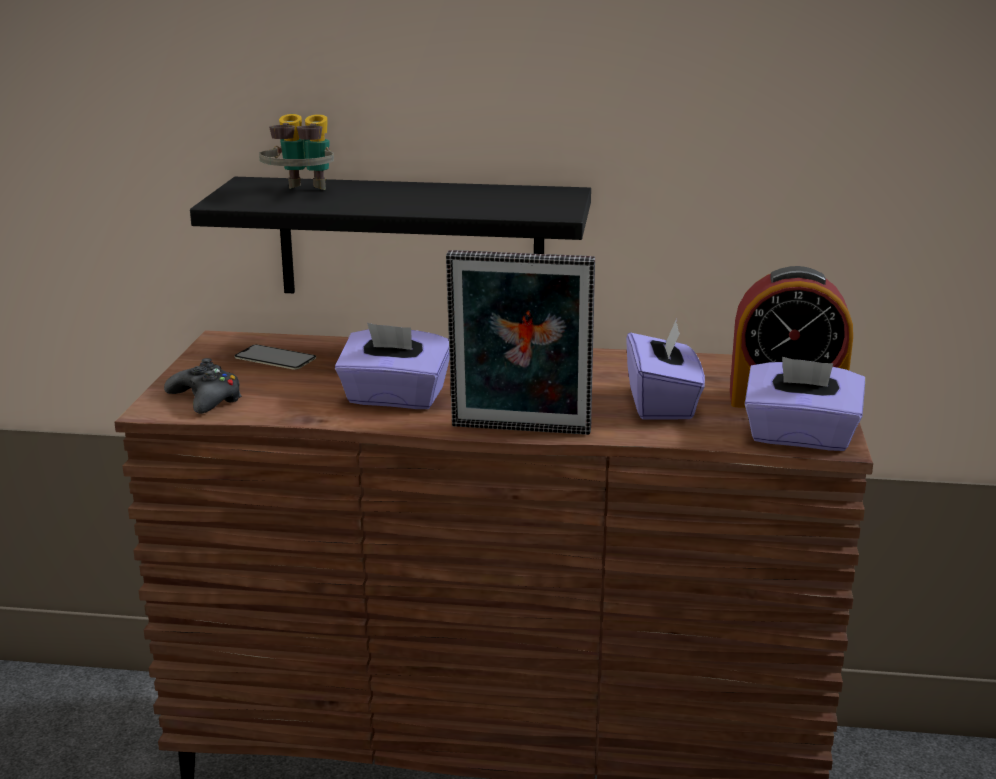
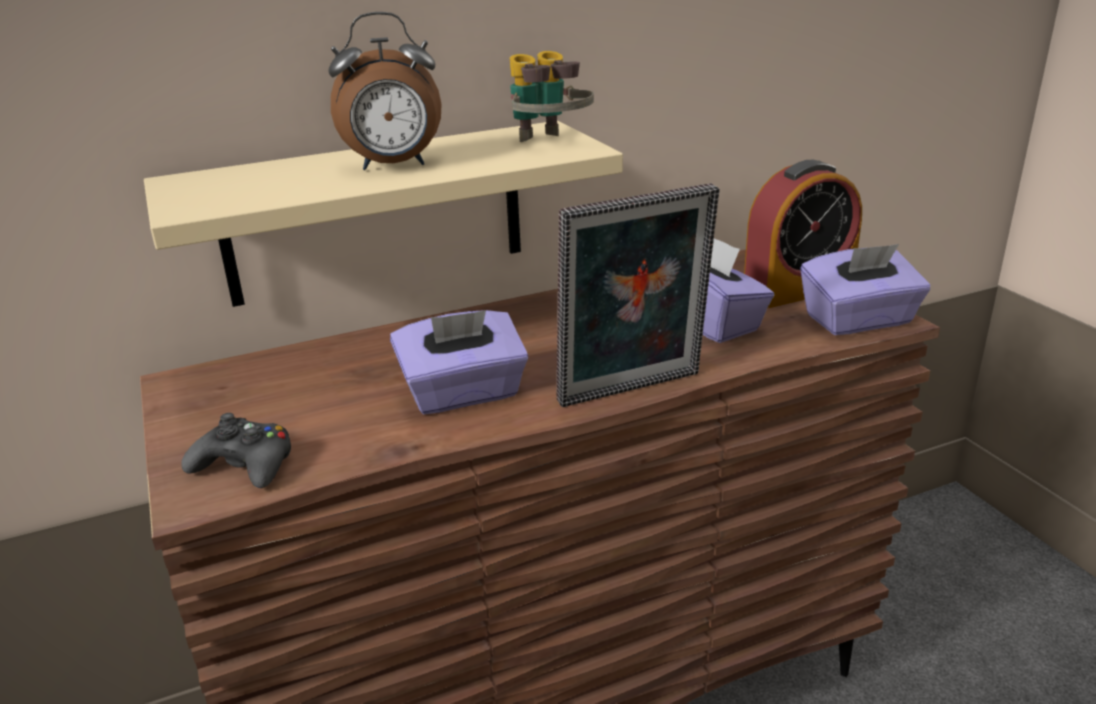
camera: 30 degrees left, 5 degrees up
black shelf [190,177,591,293] -> beige shelf [144,121,623,307]
phone [234,344,316,370] -> none
binoculars [259,114,334,190] -> binoculars moved to [509,51,594,142]
none -> alarm clock [328,12,442,170]

